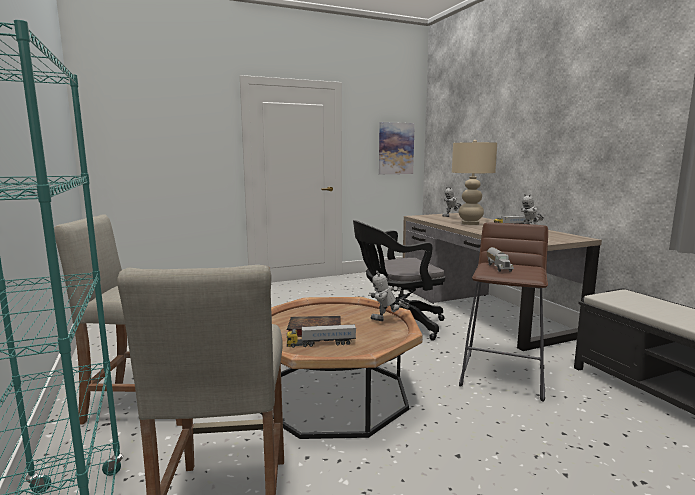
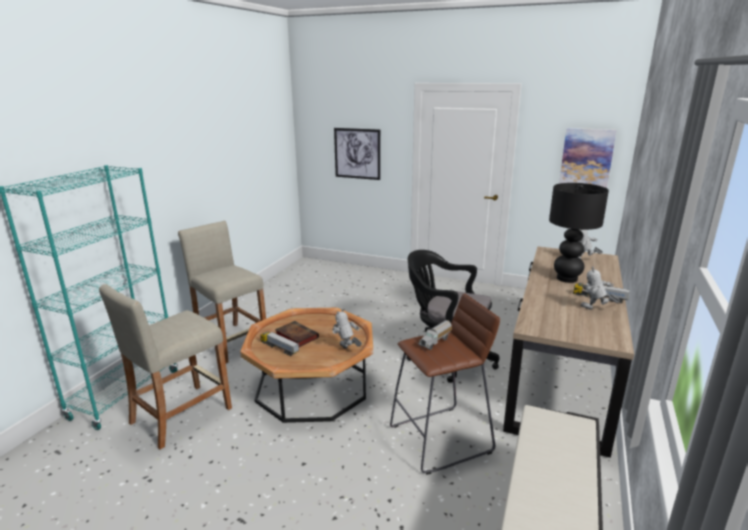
camera: 45 degrees right, 10 degrees up
beige table lamp [452,140,497,225] -> black table lamp [549,183,609,283]
none -> picture [334,128,380,180]

